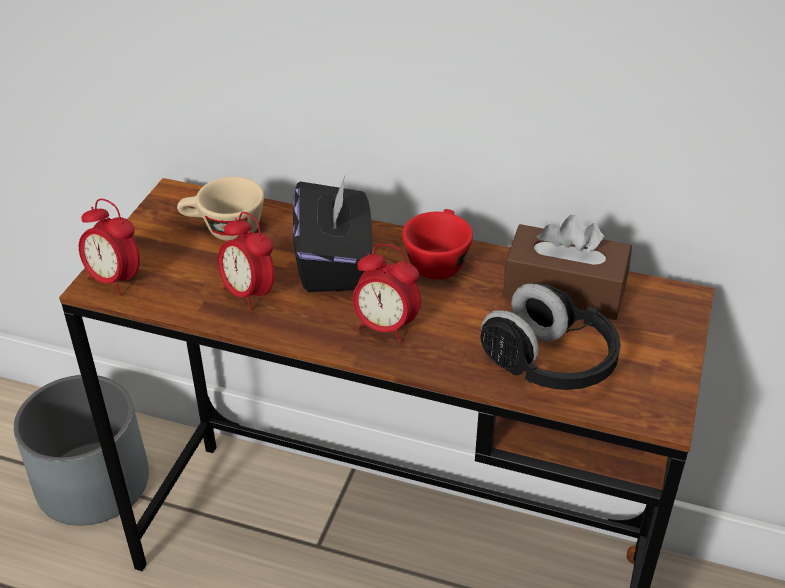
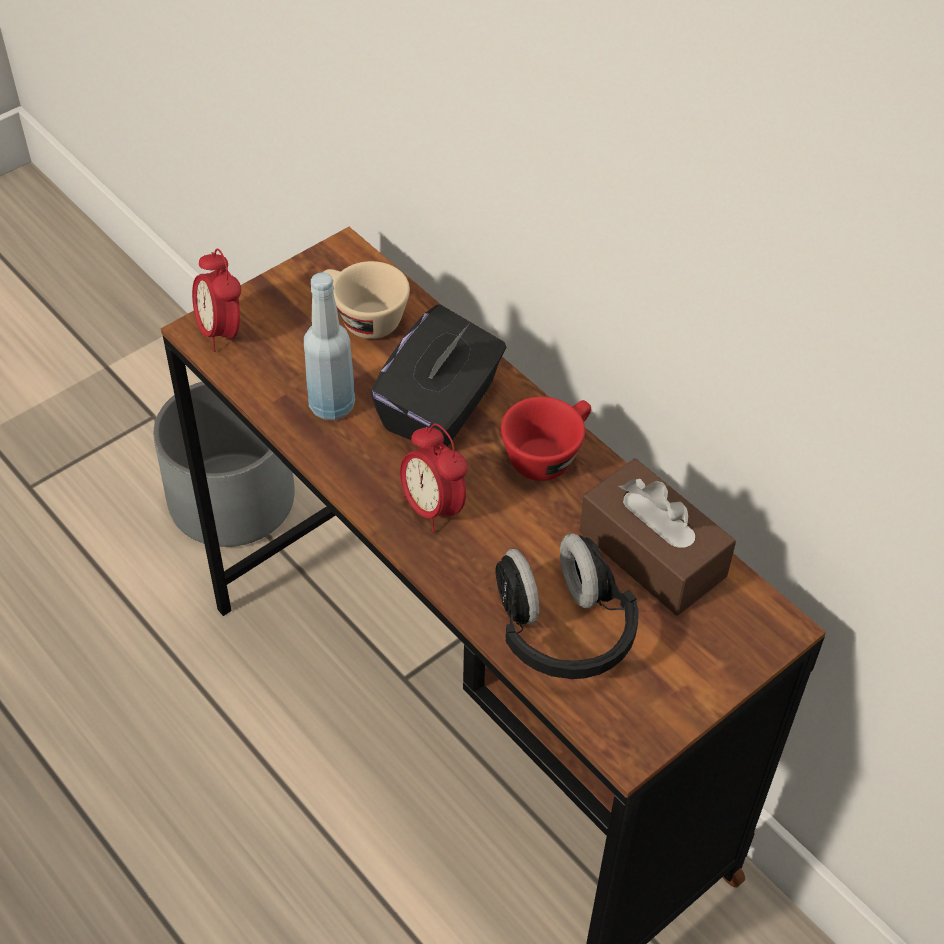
camera: 30 degrees right, 10 degrees up
alarm clock [218,212,274,311] -> blue bottle [304,272,355,420]

